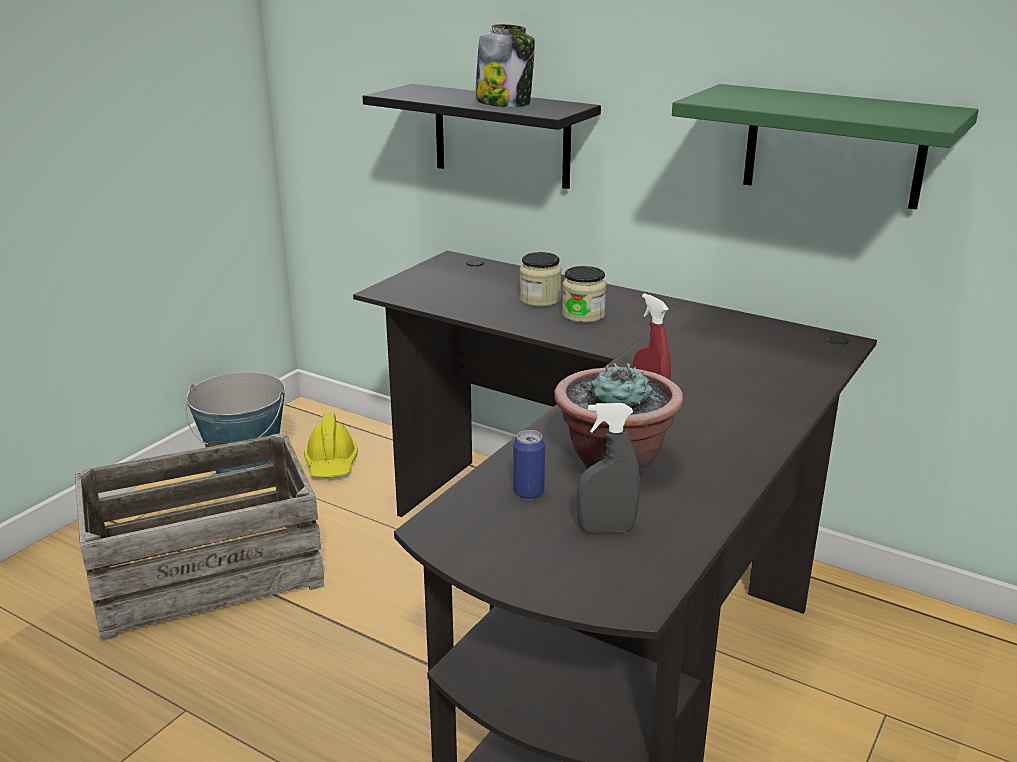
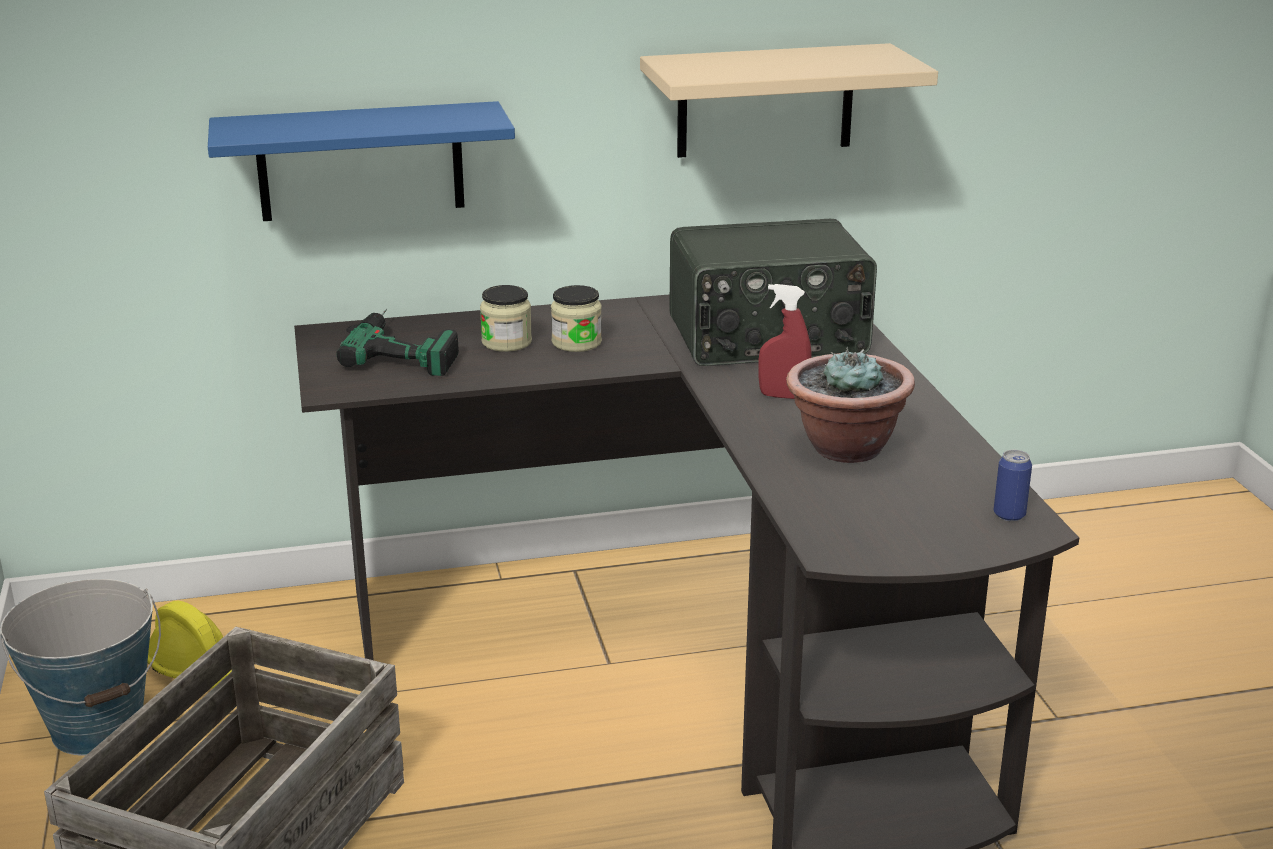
camera: 45 degrees left, 0 degrees up
black shelf [362,84,601,189] -> blue shelf [208,101,515,221]
jar [475,24,535,107] -> none
can [513,430,545,499] -> can moved to [994,450,1032,521]
grey spray bottle [577,403,640,533] -> none
green shelf [672,84,979,210] -> beige shelf [640,43,938,158]
none -> power drill [337,309,459,376]
none -> radio [669,219,877,366]

